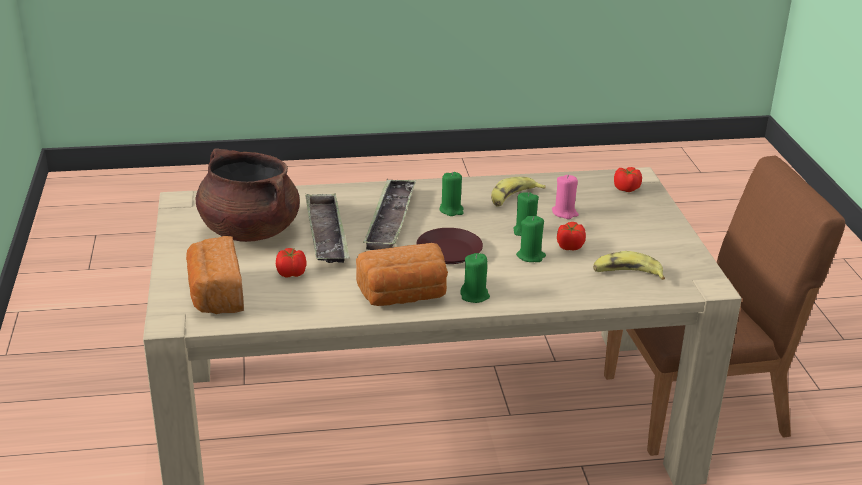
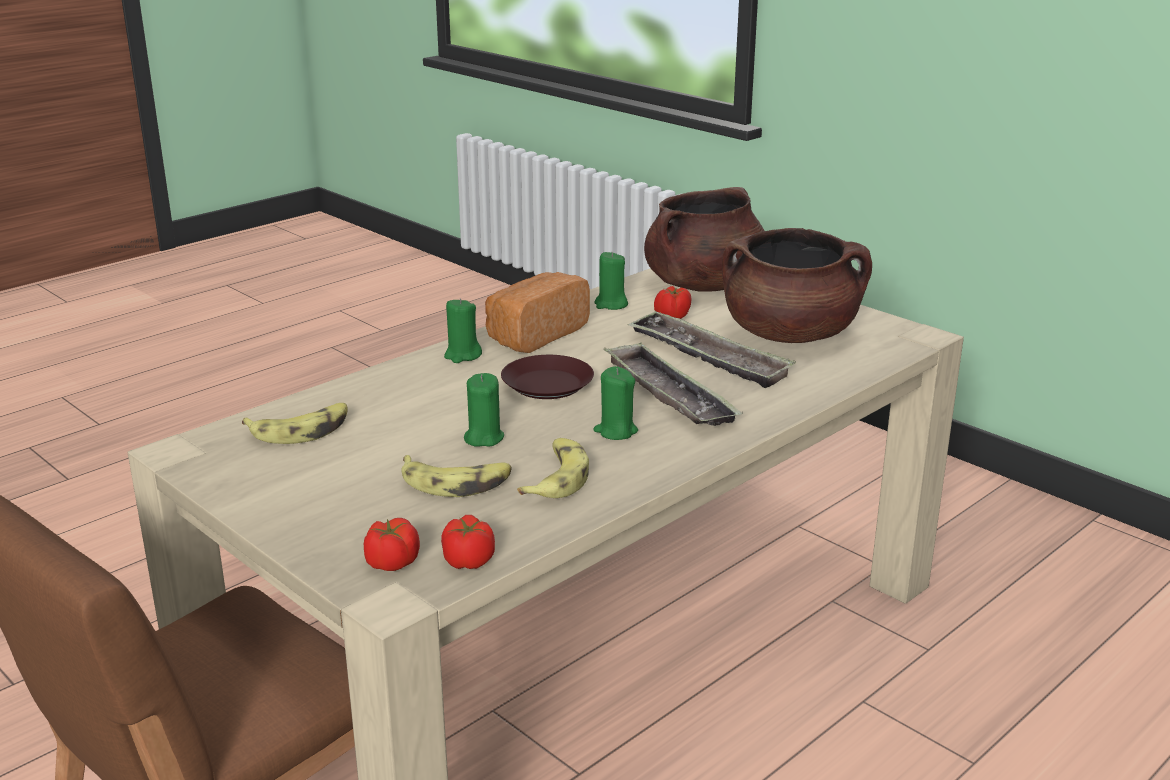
camera: 145 degrees right, 5 degrees down
bread [186,236,244,314] -> brown cooking pot [644,187,764,292]
green candle [516,216,546,262] -> green candle moved to [594,252,628,310]
pink candle [552,175,579,219] -> banana [401,455,512,497]
tomato [557,222,586,251] -> tomato moved to [441,515,495,569]

